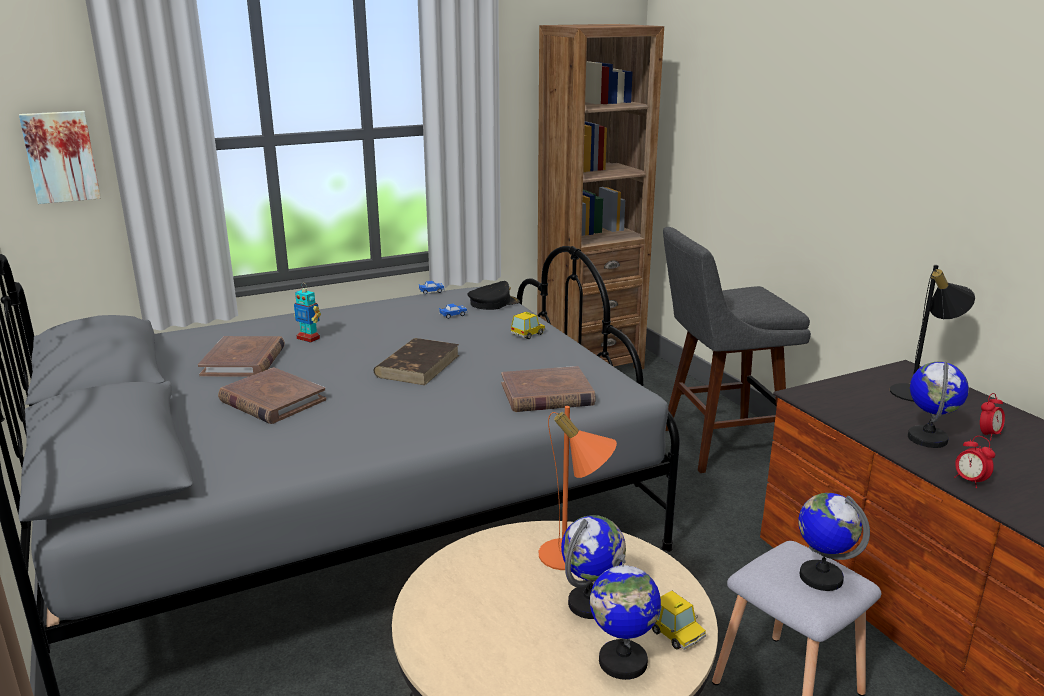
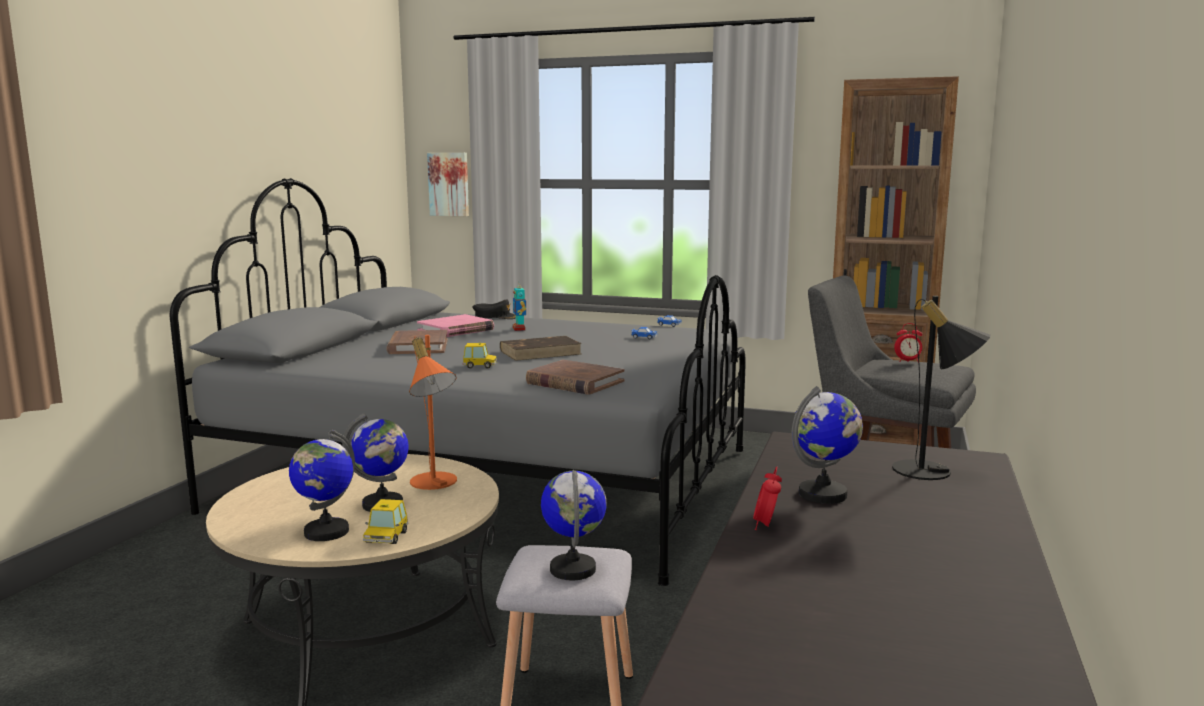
camera: 45 degrees right, 10 degrees down
brown book [198,336,285,377] -> pink book [417,314,494,337]
black cap [467,281,520,310] -> black cap moved to [473,300,516,319]
toy car [510,312,545,339] -> toy car moved to [463,342,497,369]
alarm clock [980,393,1005,440] -> alarm clock moved to [894,323,922,362]

